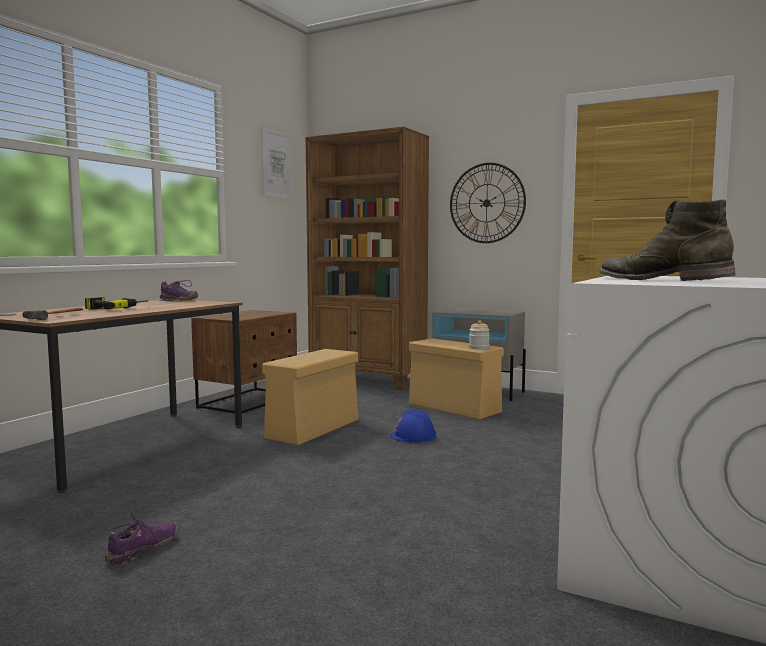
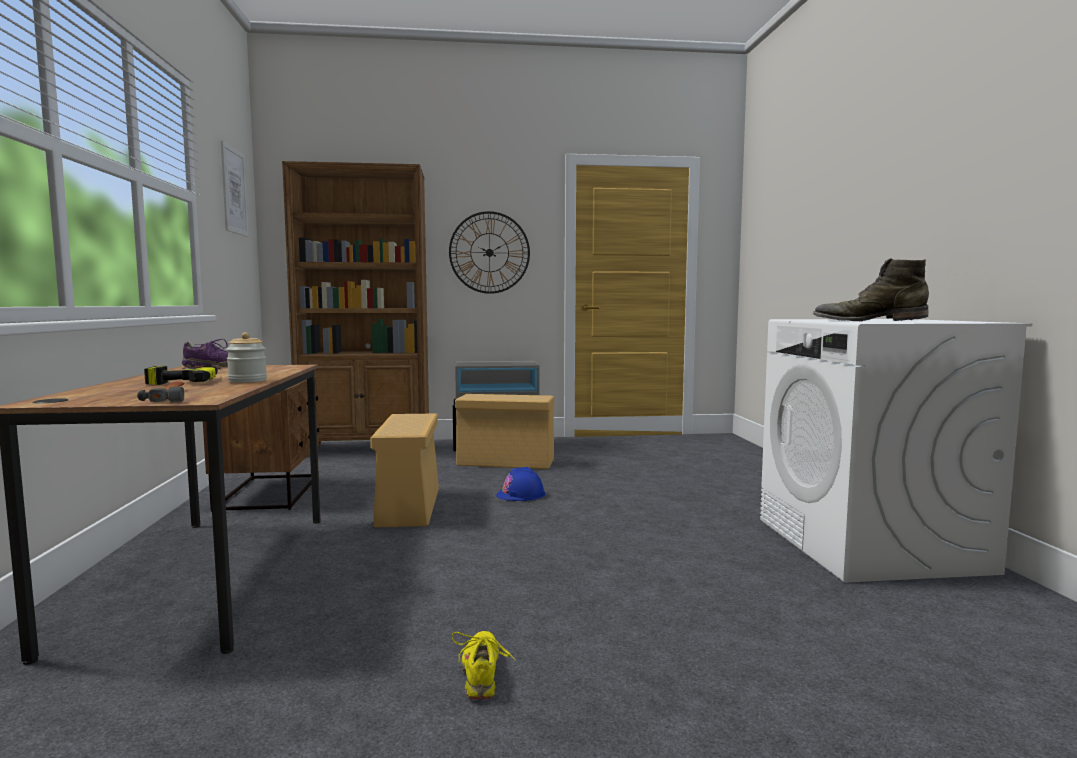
camera: 35 degrees left, 0 degrees up
purple shoe [105,512,178,565] -> yellow shoe [451,631,516,699]
jar [469,321,490,349] -> jar moved to [226,332,267,383]

